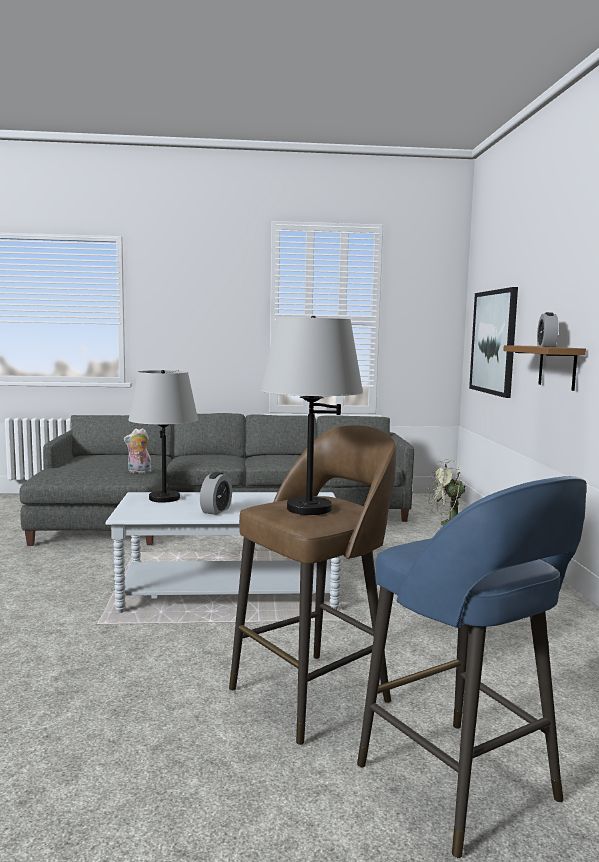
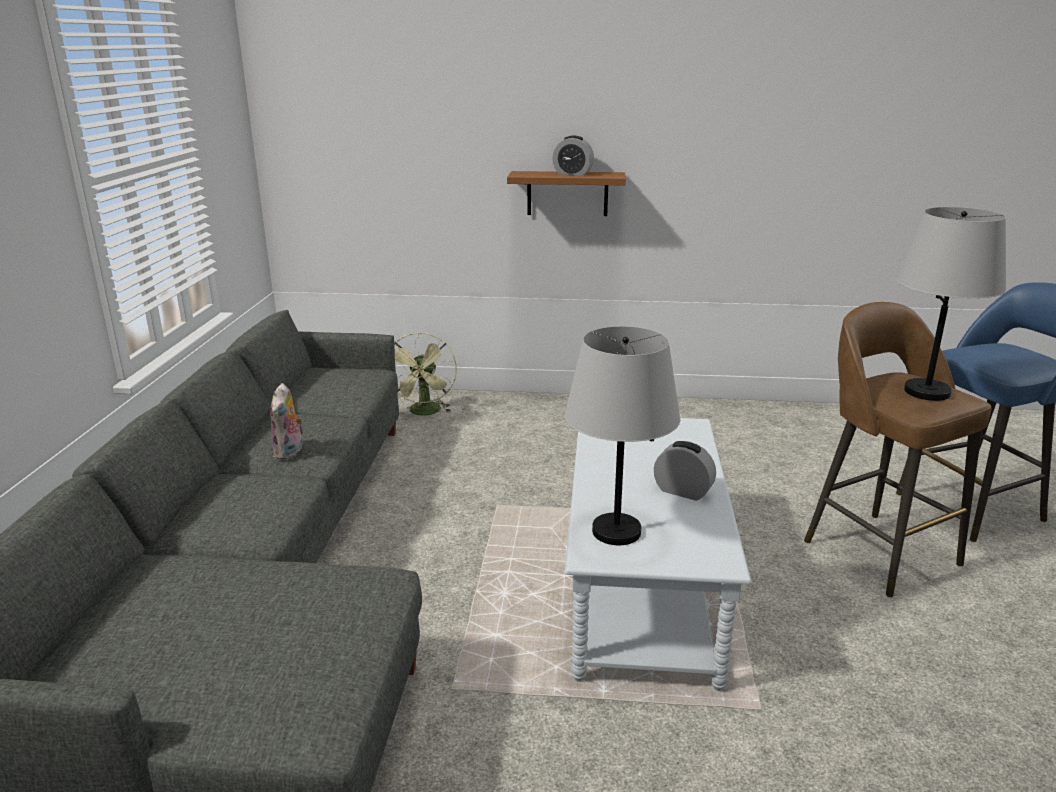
camera: 80 degrees left, 15 degrees up
plush toy [124,428,152,473] -> plush toy moved to [270,383,303,460]
picture [469,287,518,398] -> none

